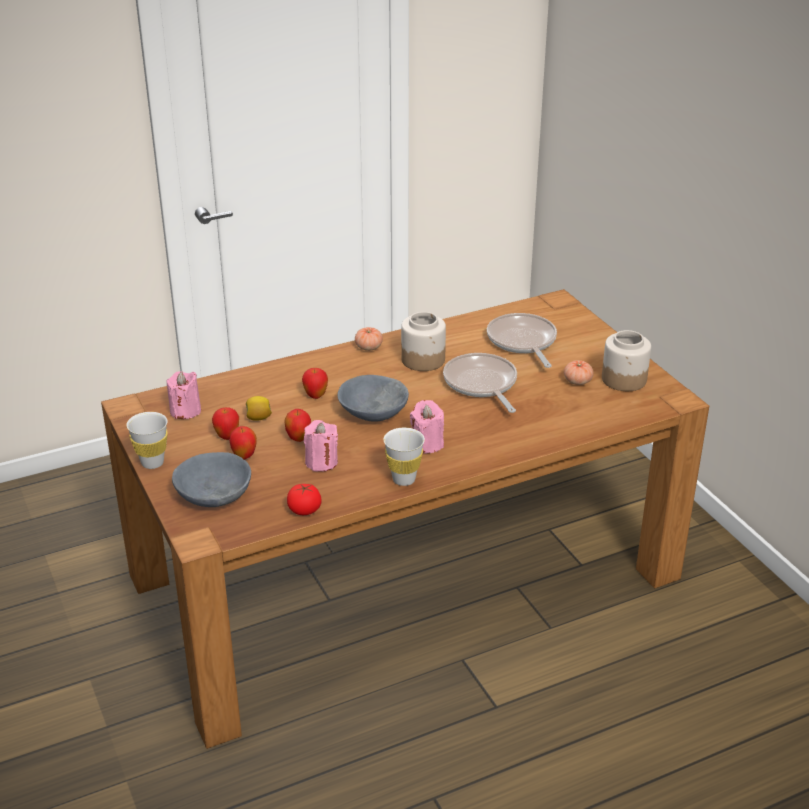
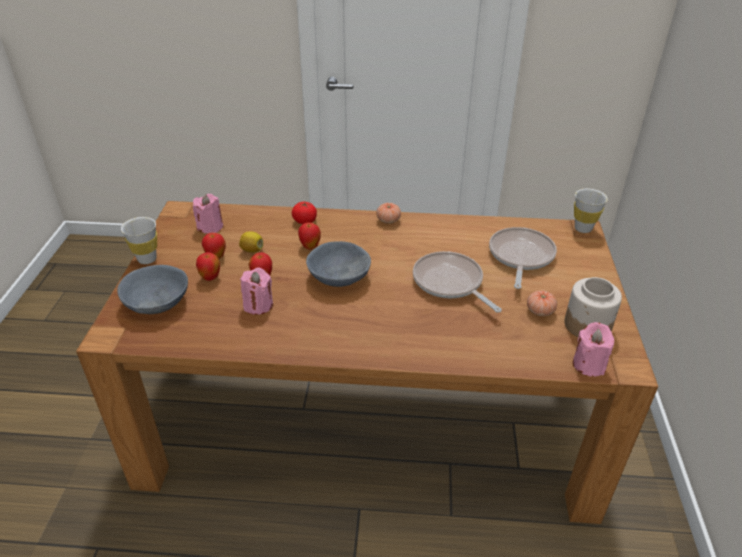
camera: 30 degrees right, 5 degrees up
tomato [287,484,322,515] -> tomato moved to [292,202,317,224]
white cup [383,428,425,486] -> white cup moved to [574,188,608,233]
jar [401,312,446,371] -> none
pink candle [410,400,444,453] -> pink candle moved to [573,322,614,377]
frying pan [443,353,517,413] -> frying pan turned 45 degrees counterclockwise [413,251,502,313]

